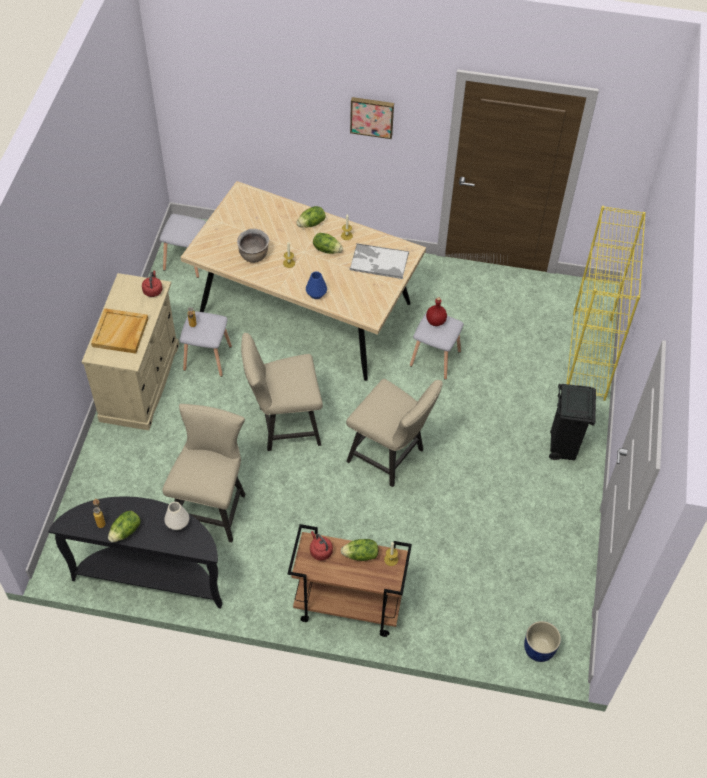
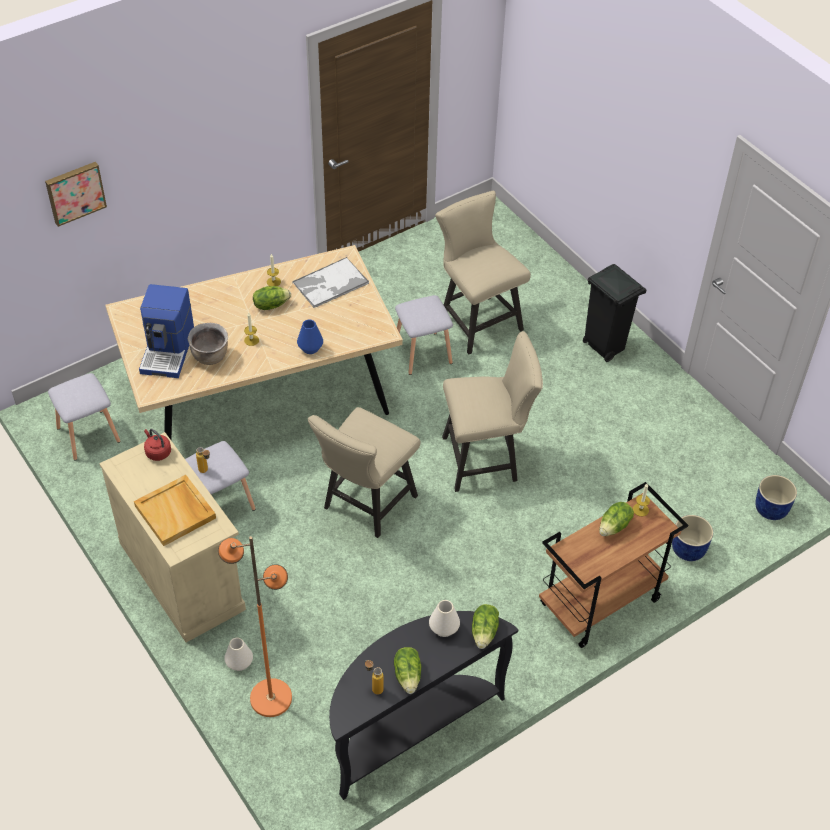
camera: 45 degrees left, 5 degrees down
beige chair [162,404,245,542] -> beige chair moved to [435,191,531,354]
lettuce [296,206,326,227] -> lettuce moved to [472,604,499,649]
red kettle [310,531,333,561] -> none
picture [350,97,394,139] -> picture moved to [45,162,107,227]
red bottle [426,297,447,326] -> none
yellow bookcase [567,206,646,401] -> none
none -> coffee machine [139,284,194,378]
none -> orange floor lamp [218,536,292,717]
none -> white vase [224,638,253,671]
none -> blue planter [672,515,713,561]

